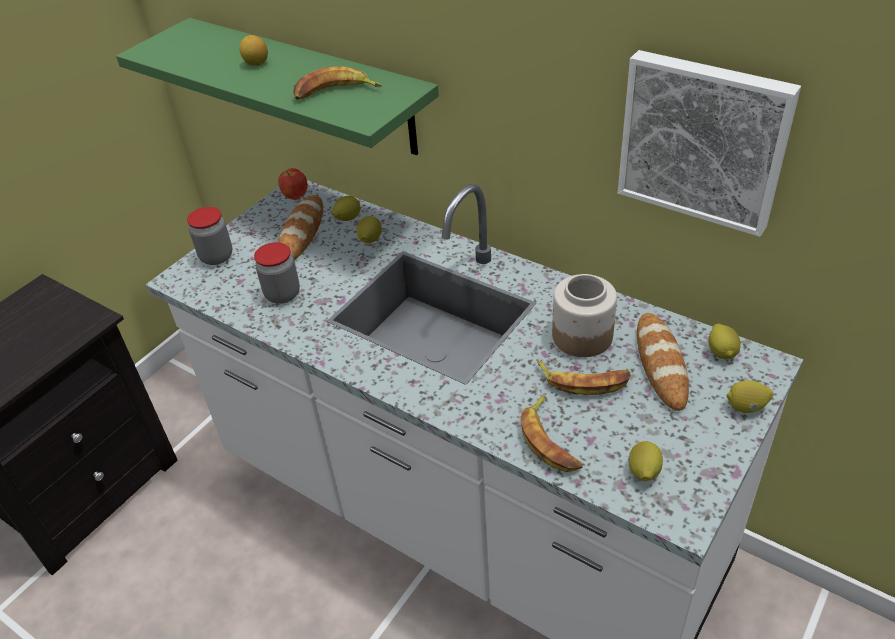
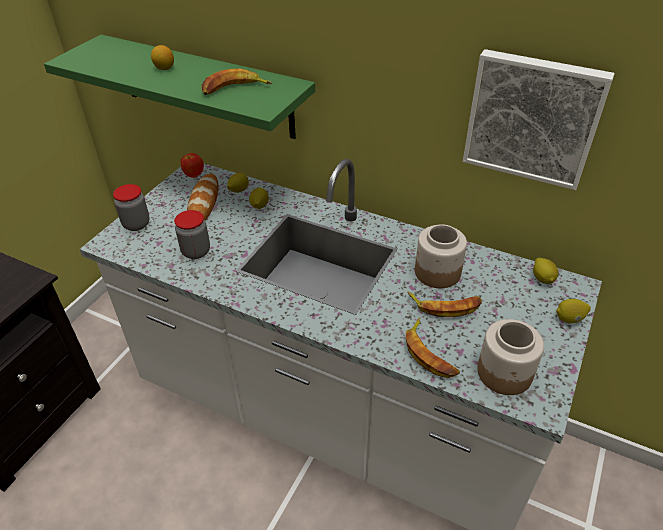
camera: 10 degrees left, 0 degrees up
lemon [628,441,663,482] -> jar [477,319,544,395]
bread [637,313,689,411] -> none

